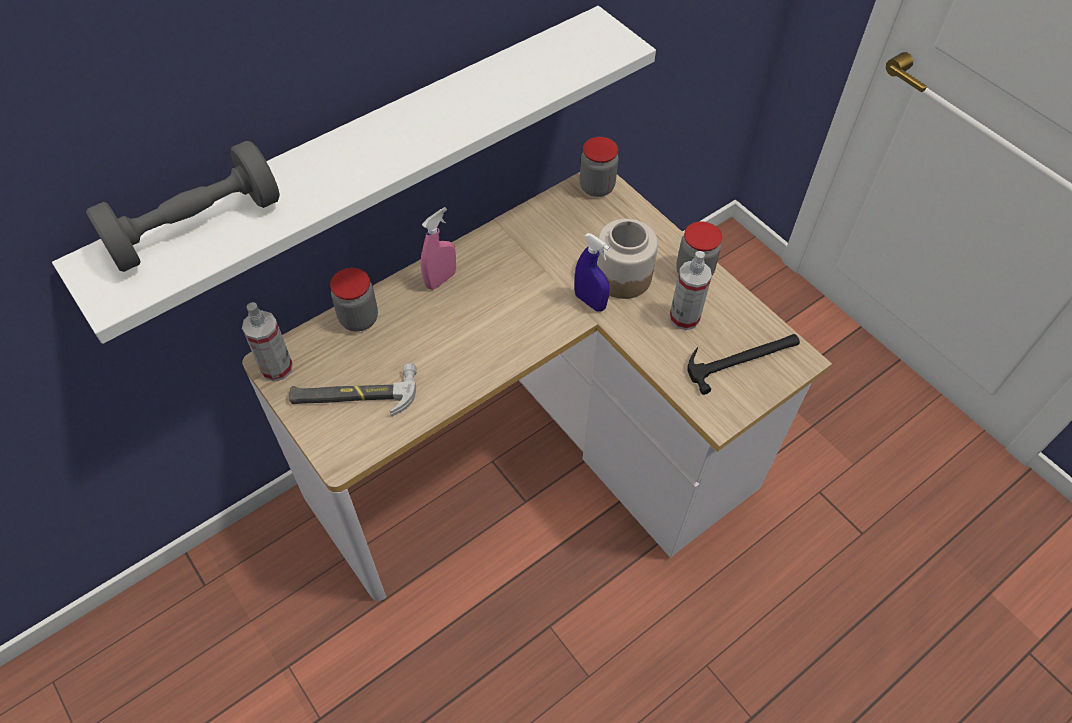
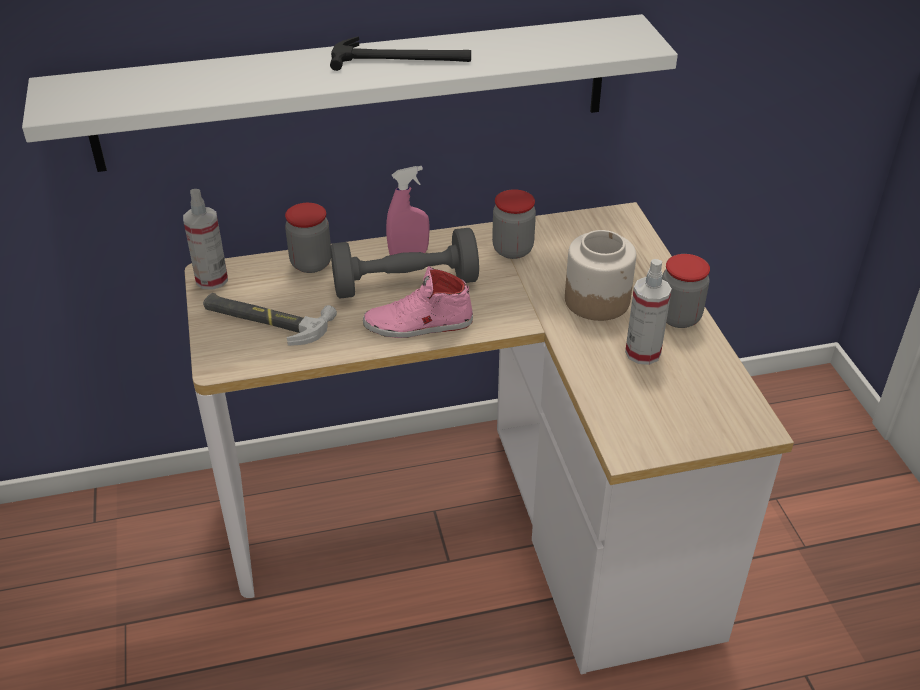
camera: 25 degrees right, 15 degrees down
grey dumbbell [86,141,280,272] -> grey dumbbell moved to [330,228,479,299]
blue spray bottle [574,233,610,312] -> none
jar [580,137,619,197] -> jar moved to [492,189,536,259]
hammer [687,334,800,395] -> hammer moved to [330,36,471,71]
none -> pink shoe [363,266,473,338]

